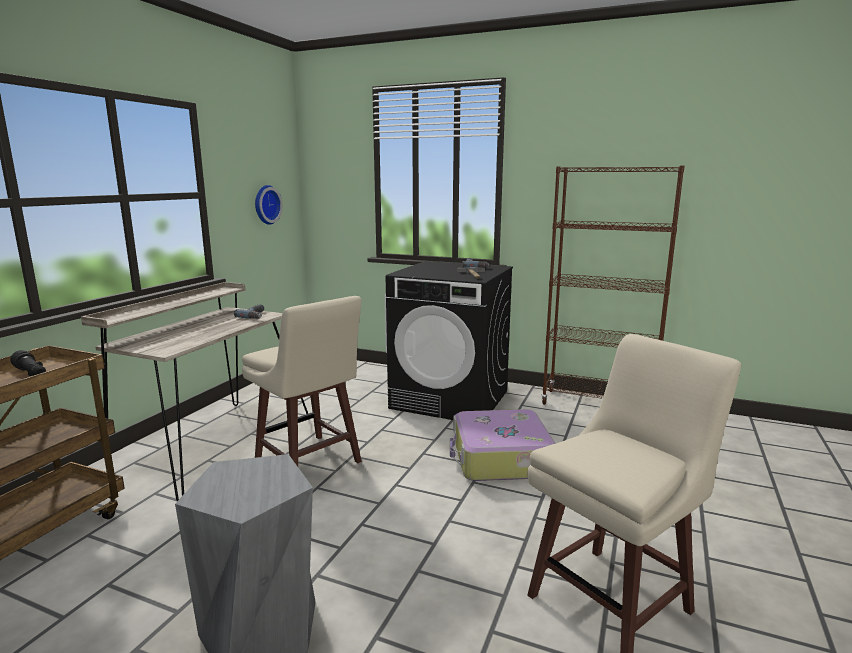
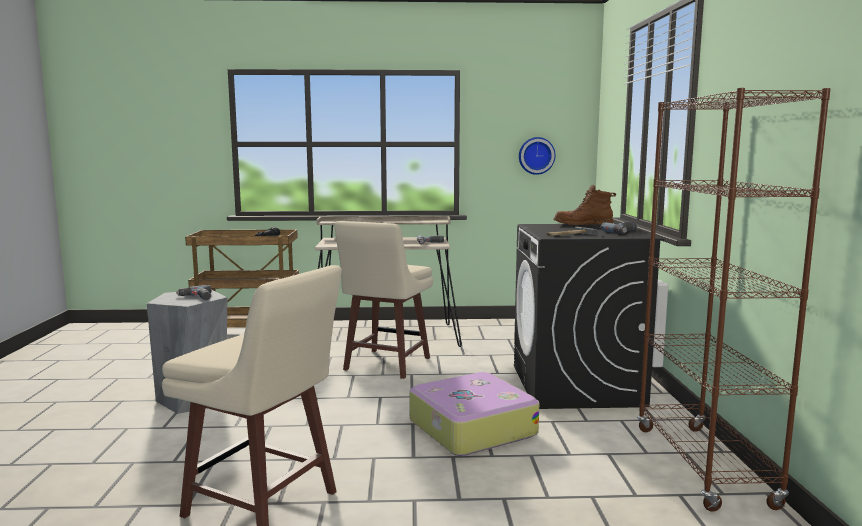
camera: 65 degrees right, 5 degrees down
none -> power drill [176,285,211,300]
none -> brown boot [553,185,616,225]

